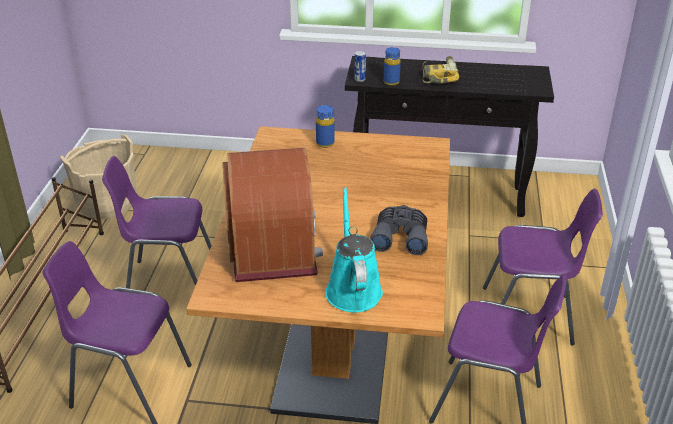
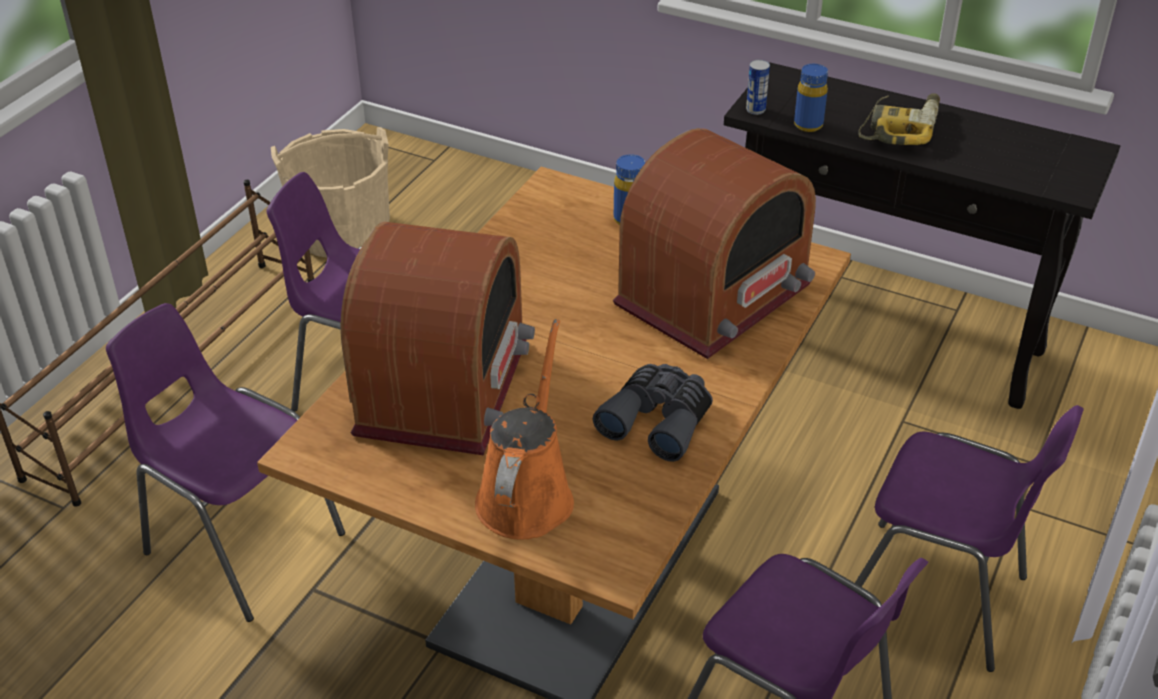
camera: 20 degrees right, 5 degrees up
turquoise watering can [325,187,383,312] -> orange watering can [475,319,574,539]
none -> radio [612,128,816,359]

